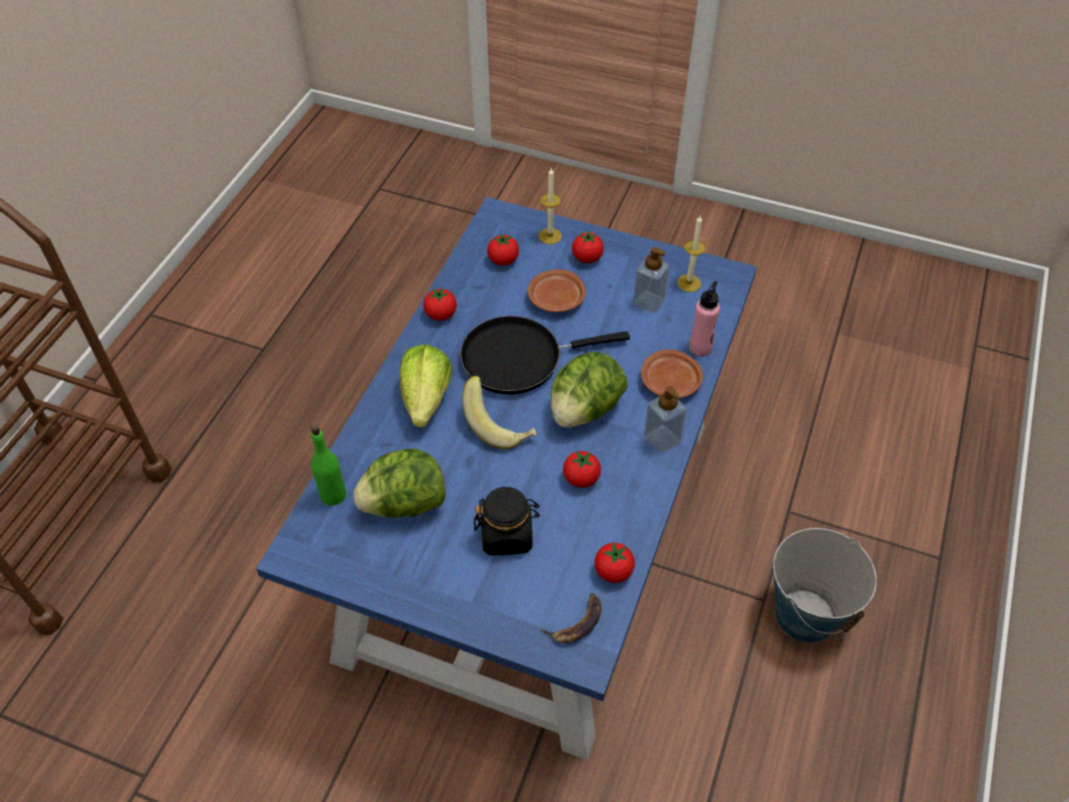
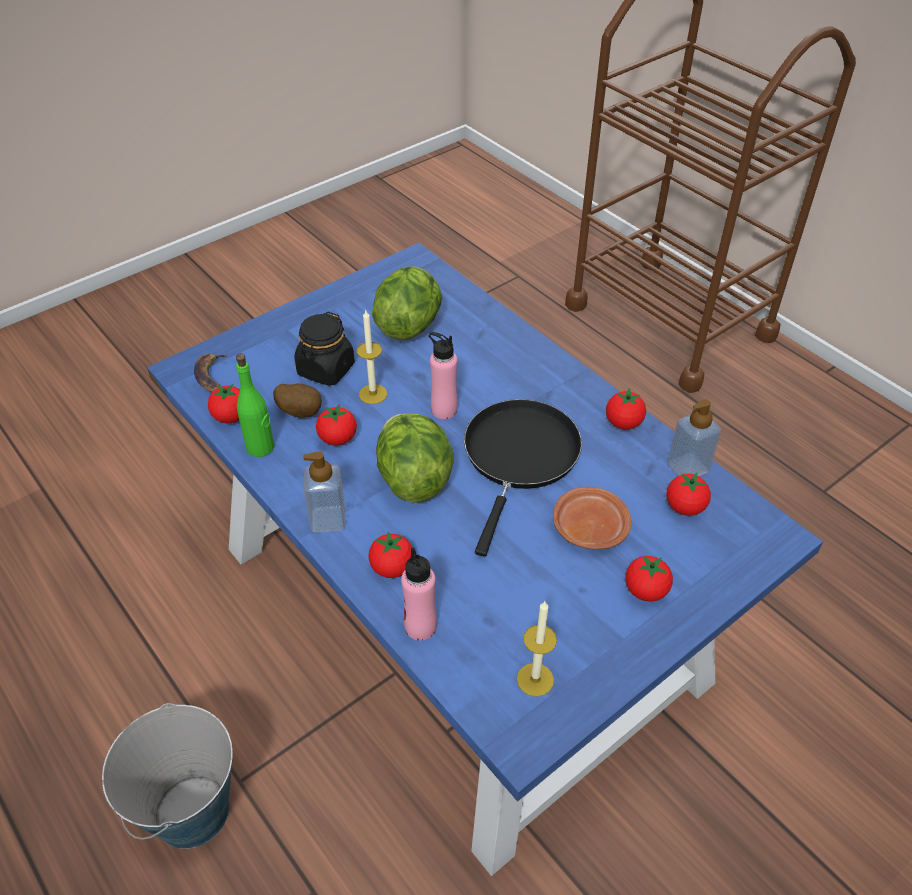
camera: 120 degrees right, 5 degrees down
green bottle [311,424,346,505] -> green bottle moved to [236,353,275,457]
lettuce [400,344,452,427] -> none
banana [462,376,537,449] -> pink bottle [429,332,458,419]
candle [539,168,562,244] -> candle moved to [357,311,387,404]
soap dispenser [633,247,669,313] -> soap dispenser moved to [668,399,721,477]
brown plate [641,349,703,399] -> tomato [368,531,413,578]
none -> potato [273,383,322,418]

